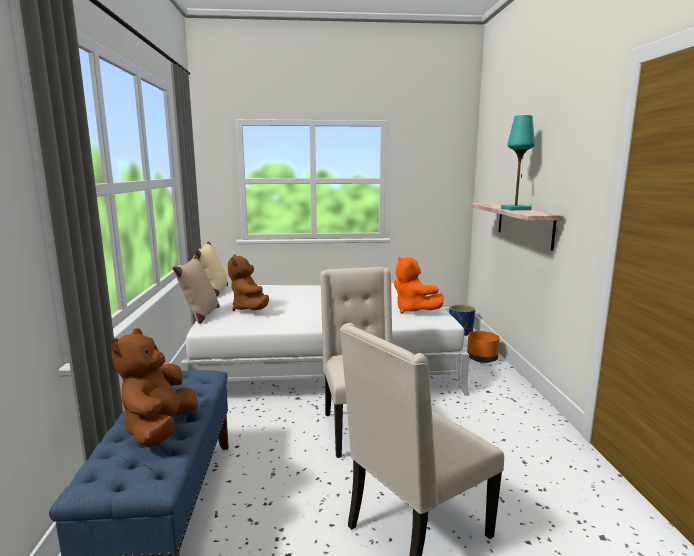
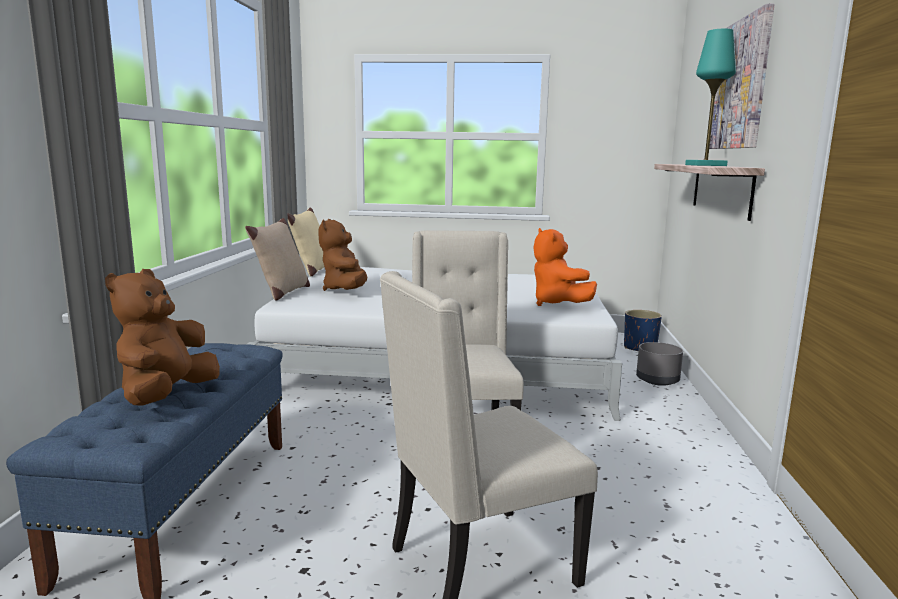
camera: 10 degrees right, 0 degrees up
orange planter [467,331,500,363] -> grey planter [636,342,683,386]
none -> picture [709,4,775,149]

